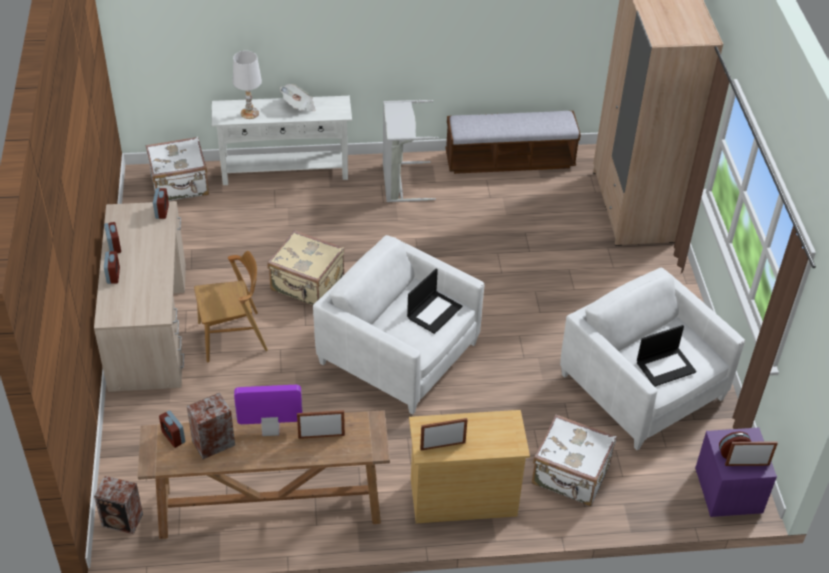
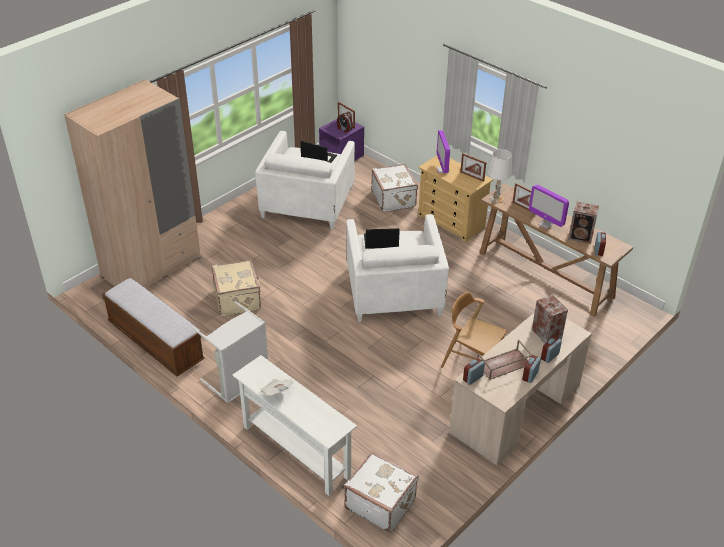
camera: 130 degrees left, 5 degrees down
speaker [94,476,143,534] -> speaker moved to [532,295,568,343]
white table lamp [233,51,262,119] -> white table lamp moved to [489,149,512,203]
beige suitcase [267,230,344,305] -> beige suitcase moved to [212,259,261,316]
none -> monitor [437,130,450,173]
none -> brown tray [477,340,532,380]

